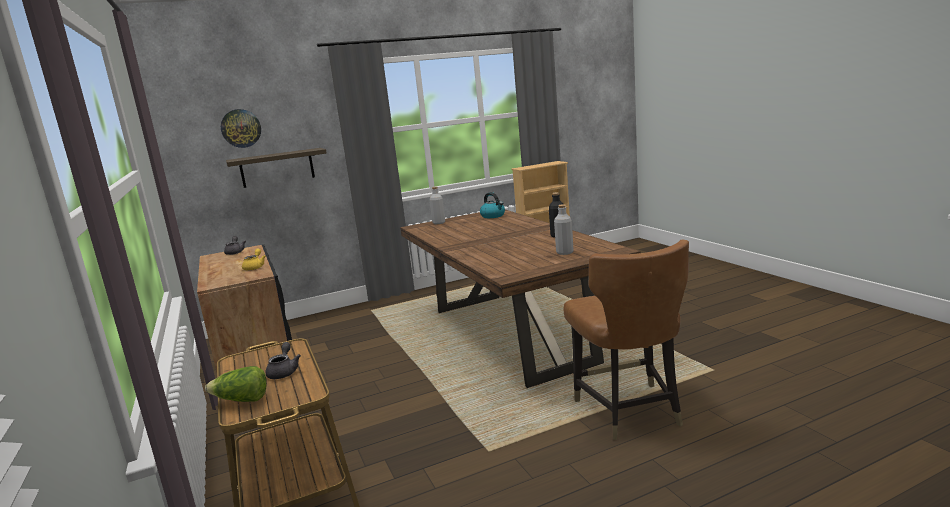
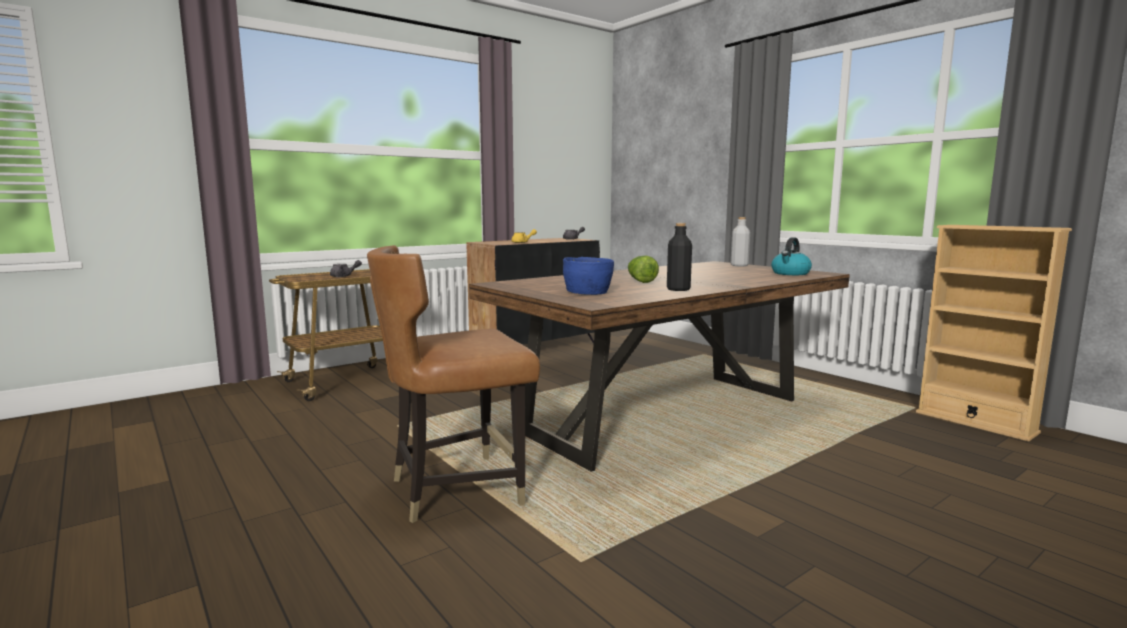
camera: 75 degrees right, 5 degrees down
lettuce [205,366,267,402] -> lettuce moved to [628,255,659,283]
wall clock [221,109,261,148] -> none
shelf [226,148,327,188] -> none
grey bottle [554,204,574,255] -> blue bowl [563,257,614,295]

